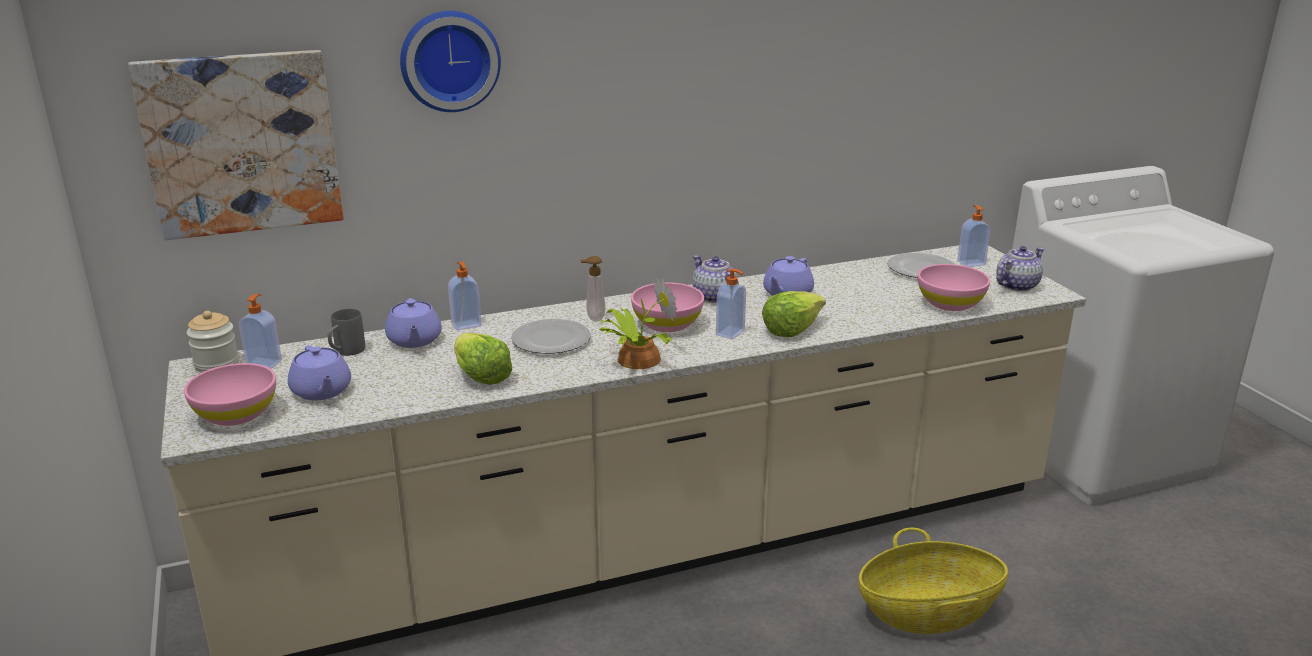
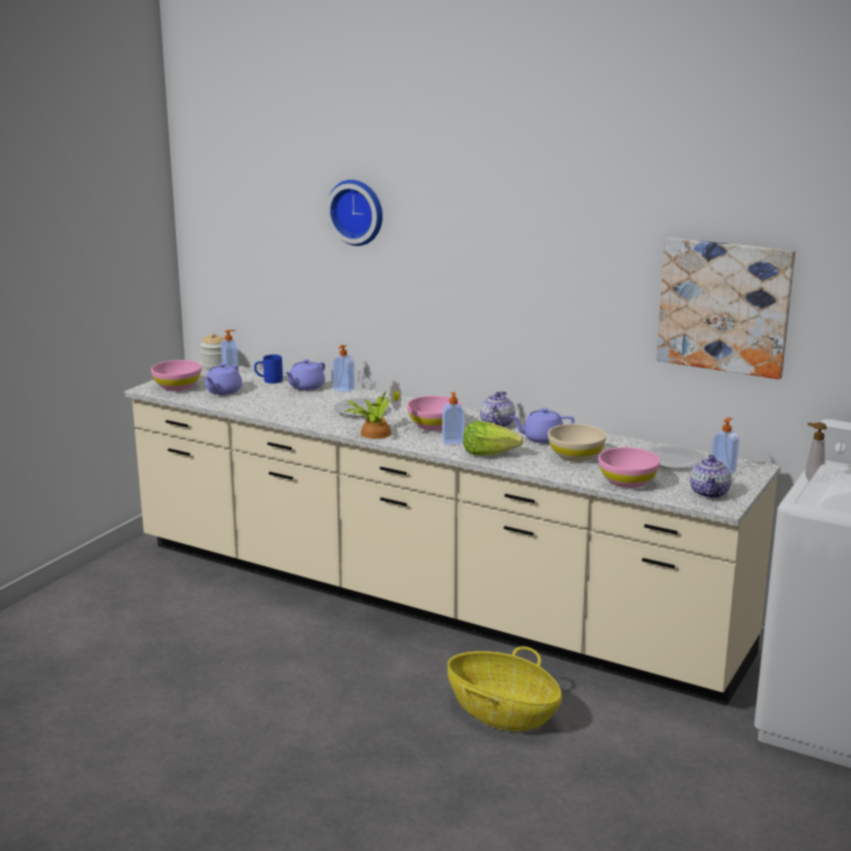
camera: 50 degrees right, 5 degrees down
picture [128,50,344,240] -> picture moved to [656,237,795,379]
grey mug [328,309,365,356] -> blue mug [254,355,283,383]
lettuce [454,333,512,385] -> none
soap dispenser [580,256,605,322] -> soap dispenser moved to [805,422,827,481]
teapot [996,246,1044,292] -> teapot turned 90 degrees clockwise [690,454,732,498]
none -> beige bowl [548,424,606,462]

